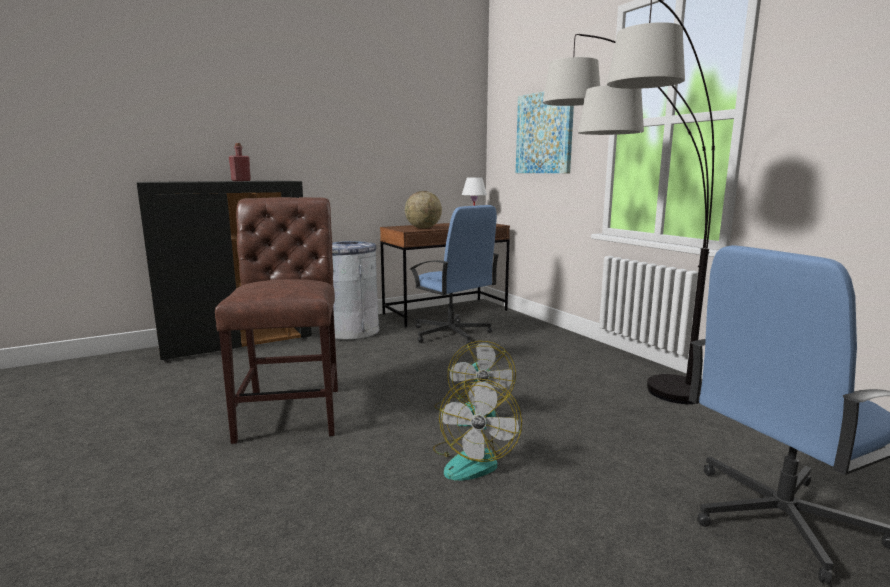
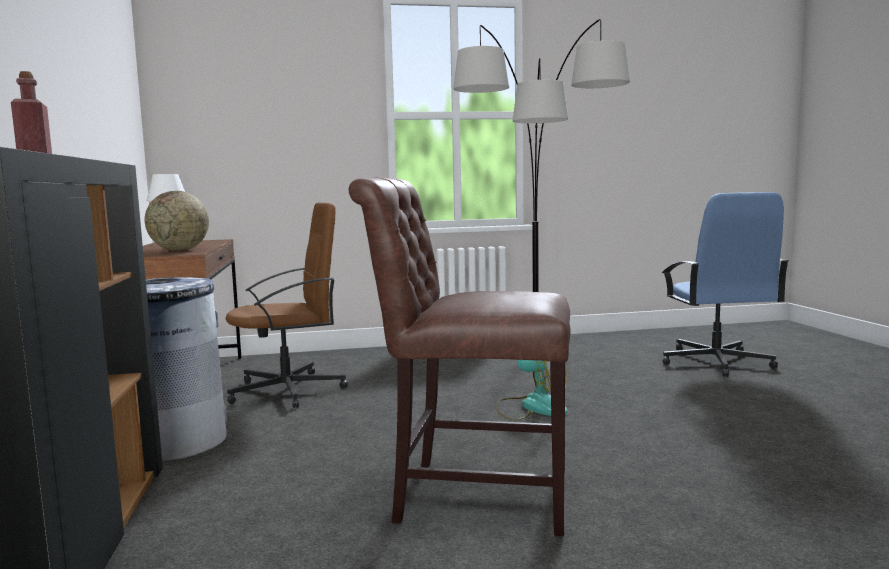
camera: 70 degrees left, 5 degrees down
blue office chair [410,205,499,346] -> brown office chair [226,202,348,408]
fan [433,378,522,481] -> none
picture [516,91,574,173] -> none

